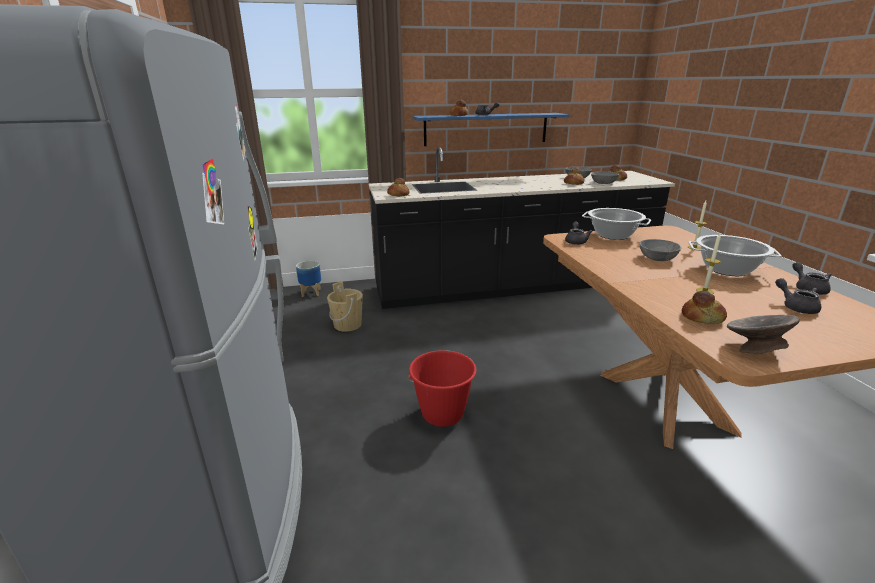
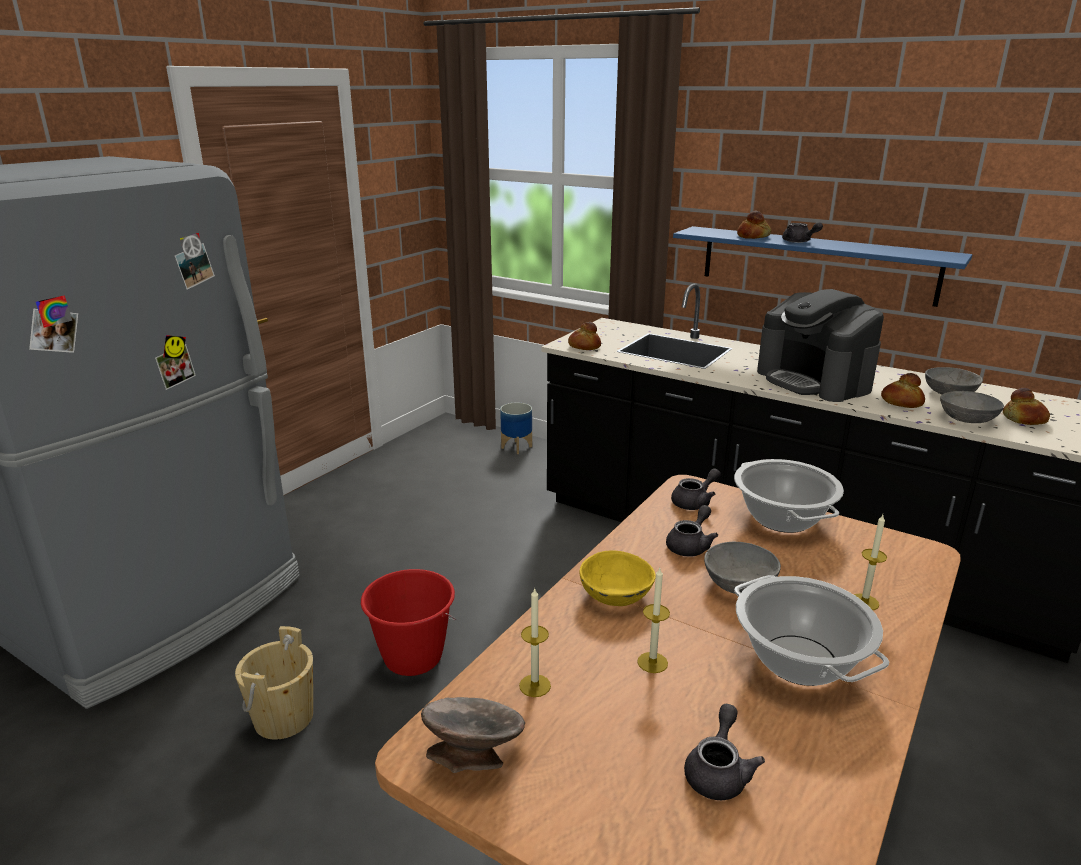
camera: 45 degrees right, 0 degrees up
beige bucket [327,282,363,332] -> beige bucket moved to [235,626,313,740]
bread [682,291,727,324] -> candle [519,587,551,697]
grey teapot [792,262,832,295] -> grey teapot moved to [666,505,718,557]
none -> yellow bowl [579,550,656,606]
none -> coffee machine [757,289,884,402]

